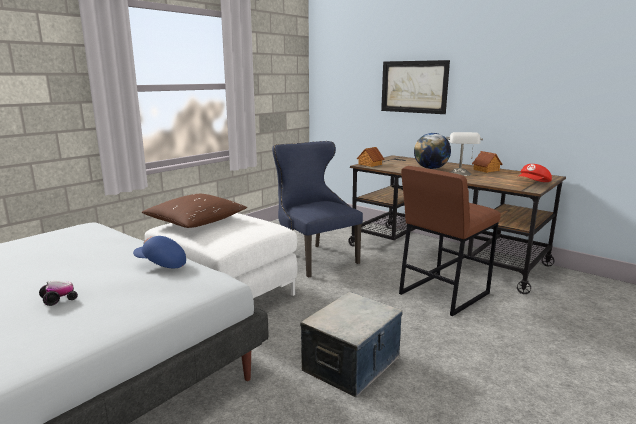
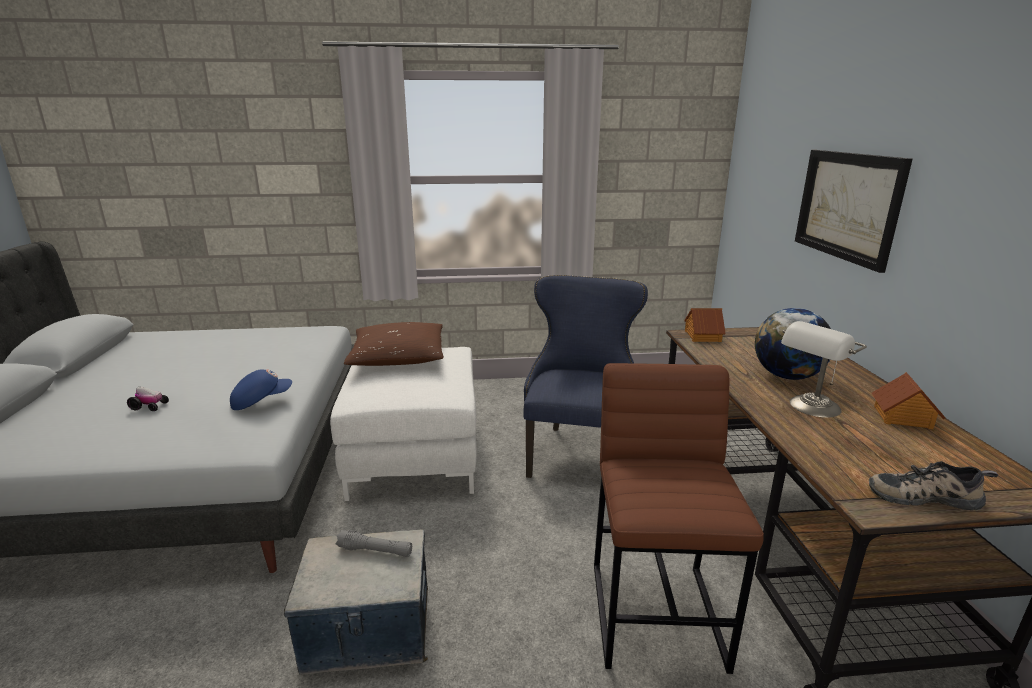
camera: 45 degrees right, 5 degrees up
blue cap [133,236,186,268] -> blue cap turned 90 degrees clockwise [230,369,292,410]
brown chair [399,166,501,316] -> brown chair turned 90 degrees clockwise [594,363,764,674]
red cap [519,164,552,182] -> shoe [869,461,998,511]
none -> grey flashlight [336,530,412,557]

